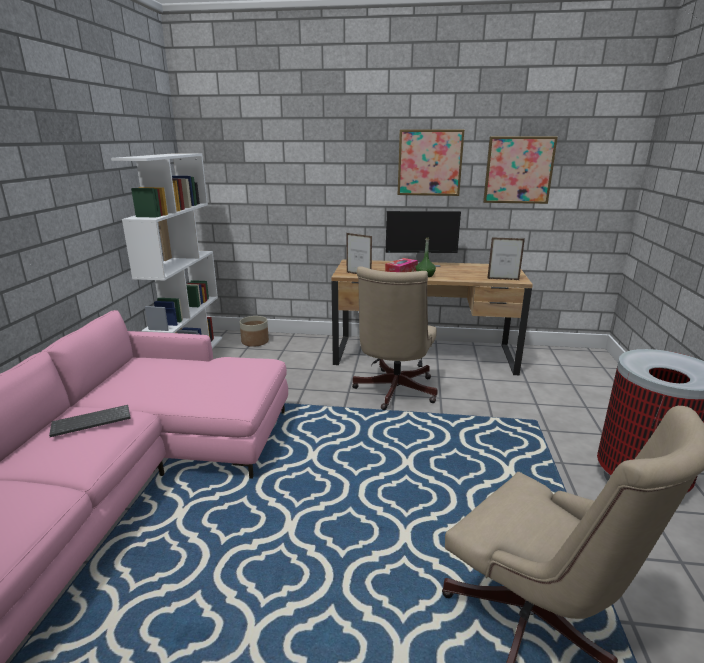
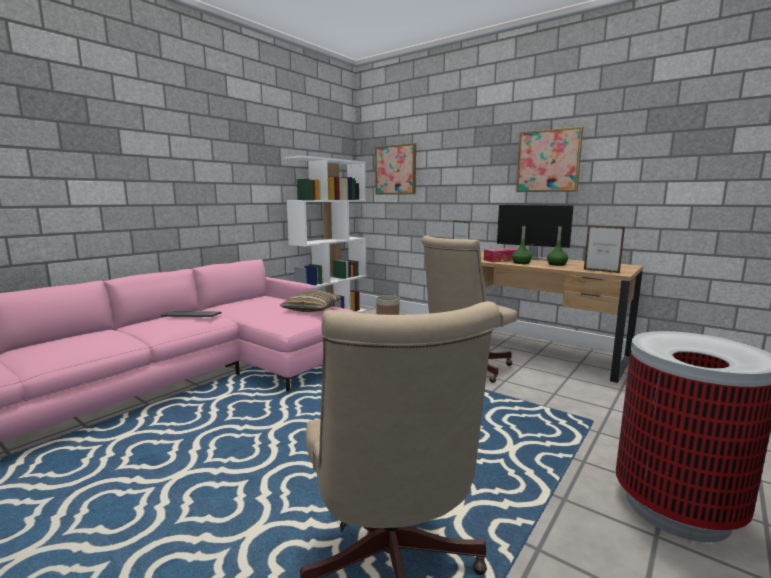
camera: 30 degrees right, 10 degrees down
picture [483,137,558,204] -> picture moved to [375,143,416,195]
none -> pillow [279,291,341,312]
none -> green bottle [547,226,568,266]

